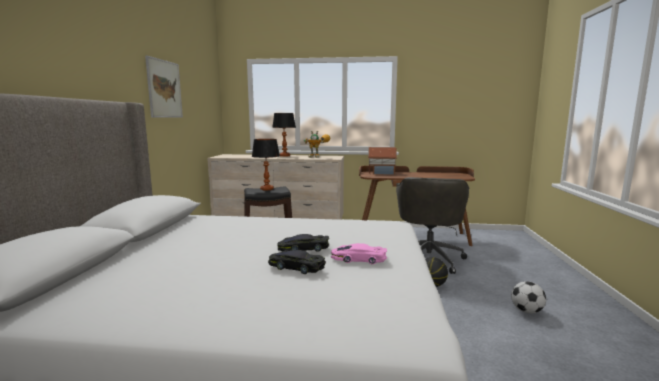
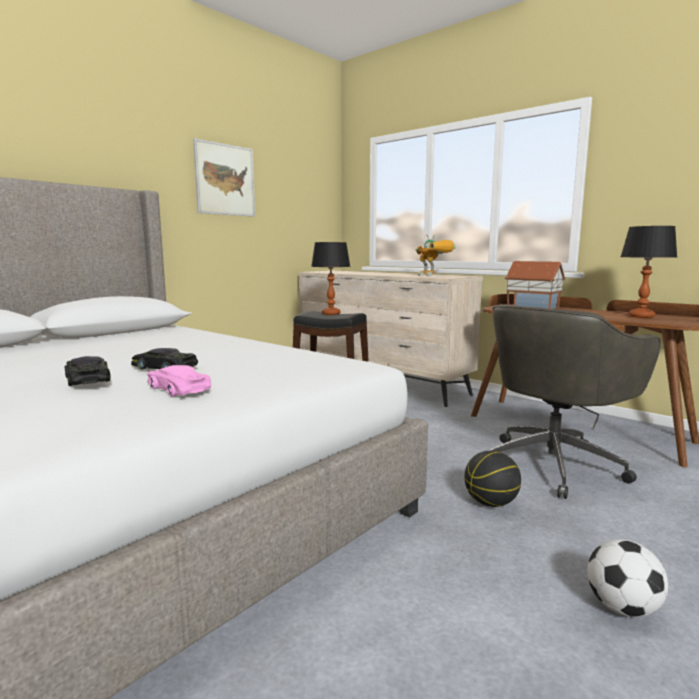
camera: 35 degrees right, 0 degrees up
table lamp [272,113,296,157] -> table lamp moved to [621,226,677,318]

